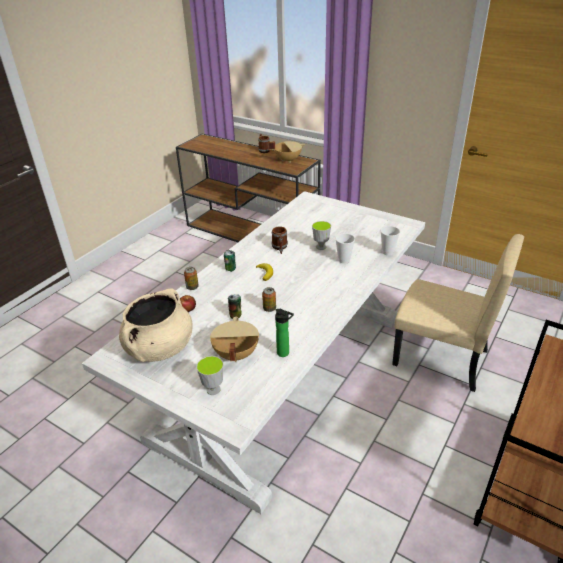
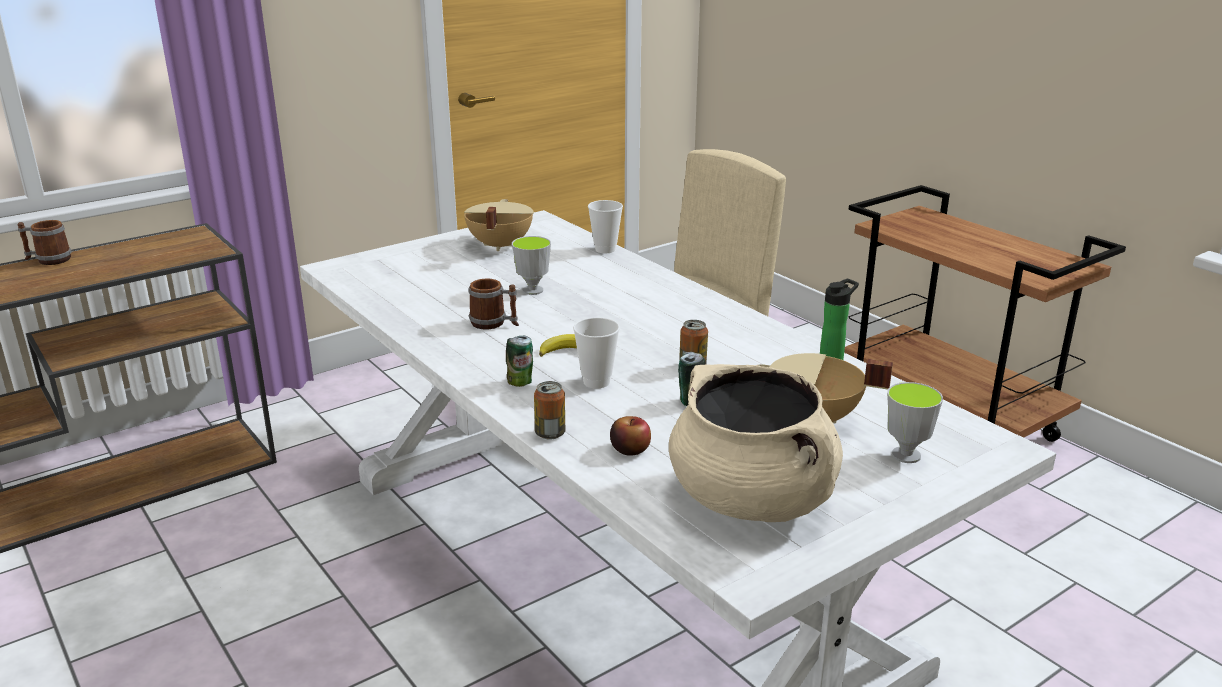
camera: 70 degrees left, 10 degrees down
beige cooking pot [267,141,305,163] -> beige cooking pot moved to [464,199,533,251]
cup [335,233,355,263] -> cup moved to [573,317,620,389]

